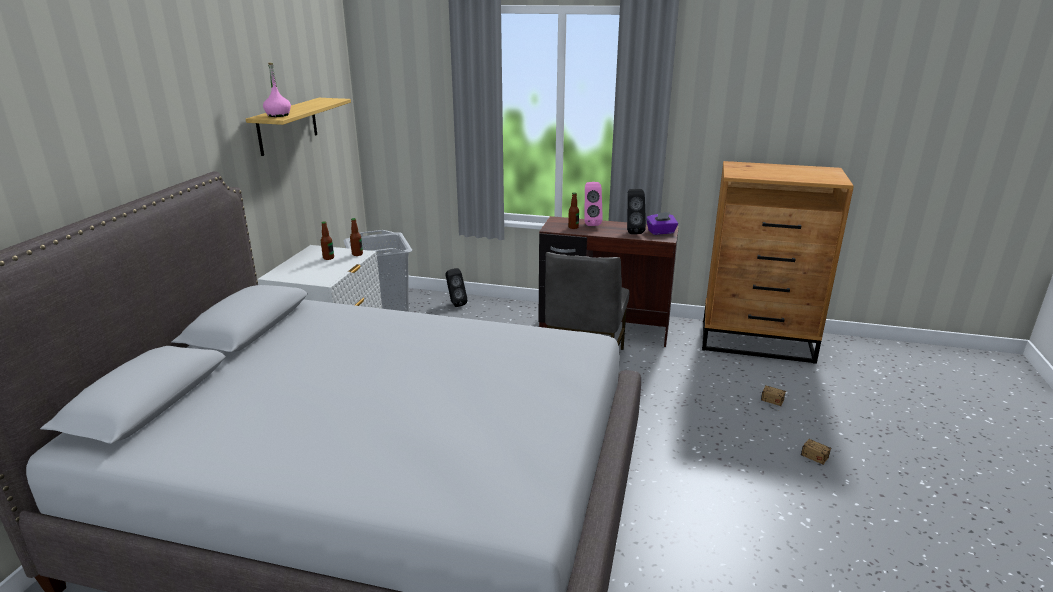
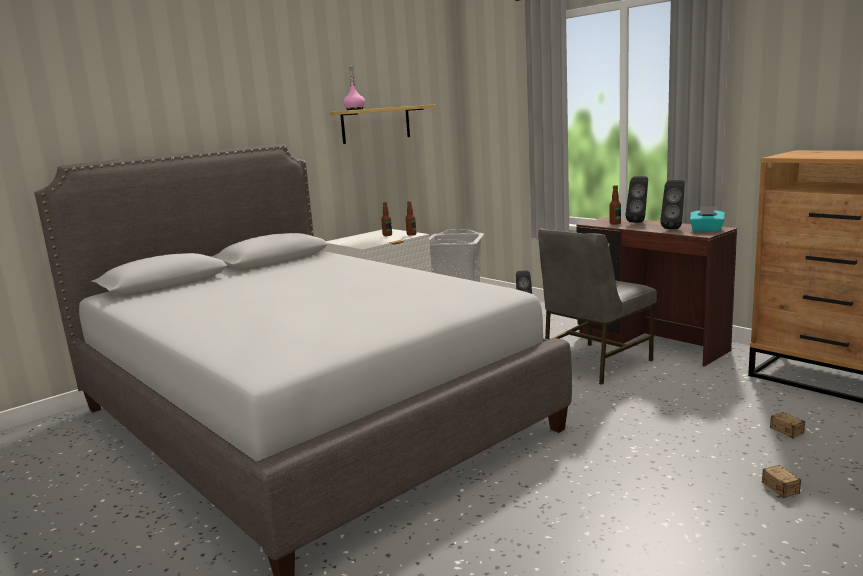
camera: 35 degrees right, 10 degrees down
pink speaker [584,182,603,226] -> black speaker [626,176,648,223]
purple tissue box [646,212,678,235] -> turquoise tissue box [690,206,725,232]

